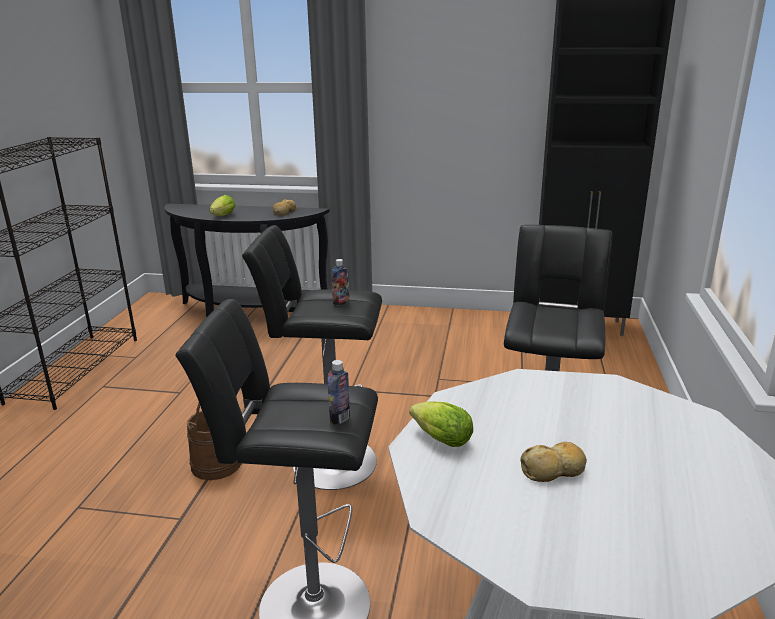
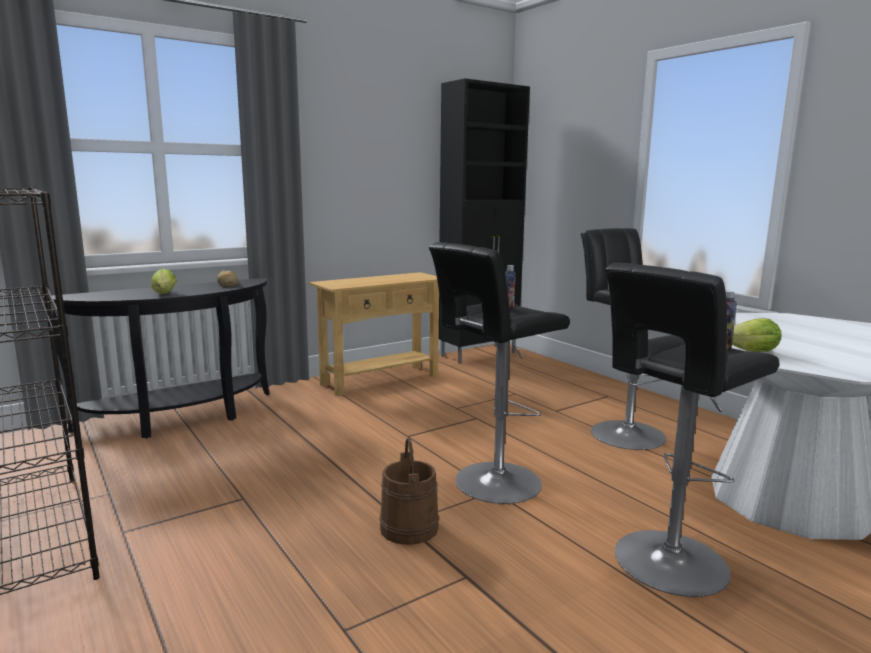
camera: 45 degrees left, 10 degrees down
bread [521,442,587,482] -> none
none -> beige console table [309,272,439,396]

